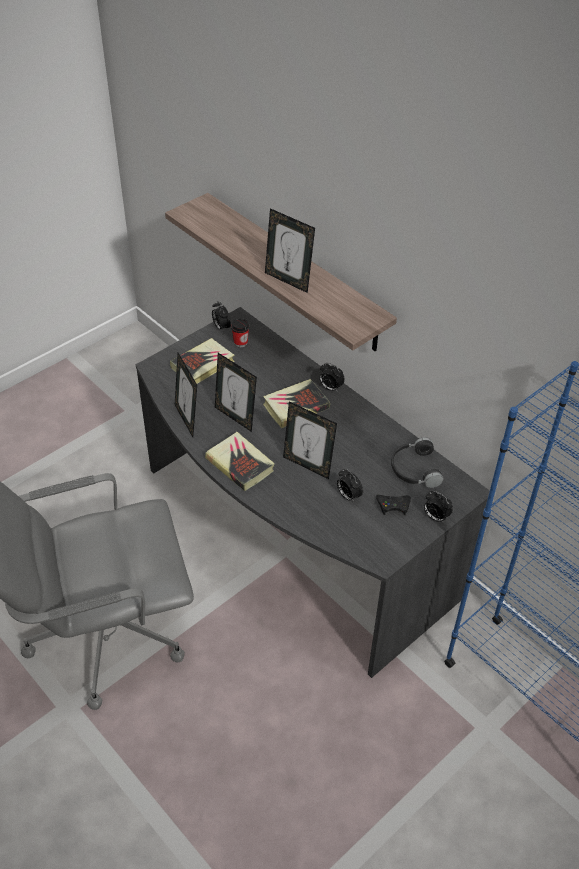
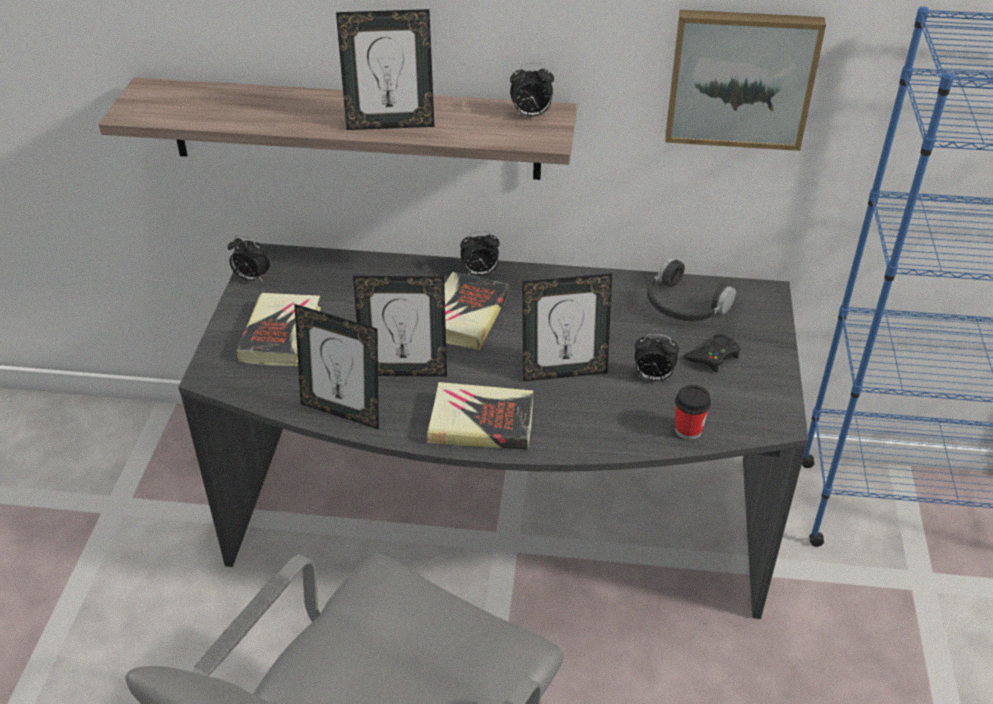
camera: 40 degrees left, 5 degrees down
cup [231,318,249,347] -> cup moved to [675,385,711,440]
alarm clock [424,491,453,523] -> alarm clock moved to [510,63,554,117]
none -> picture [665,10,826,151]

